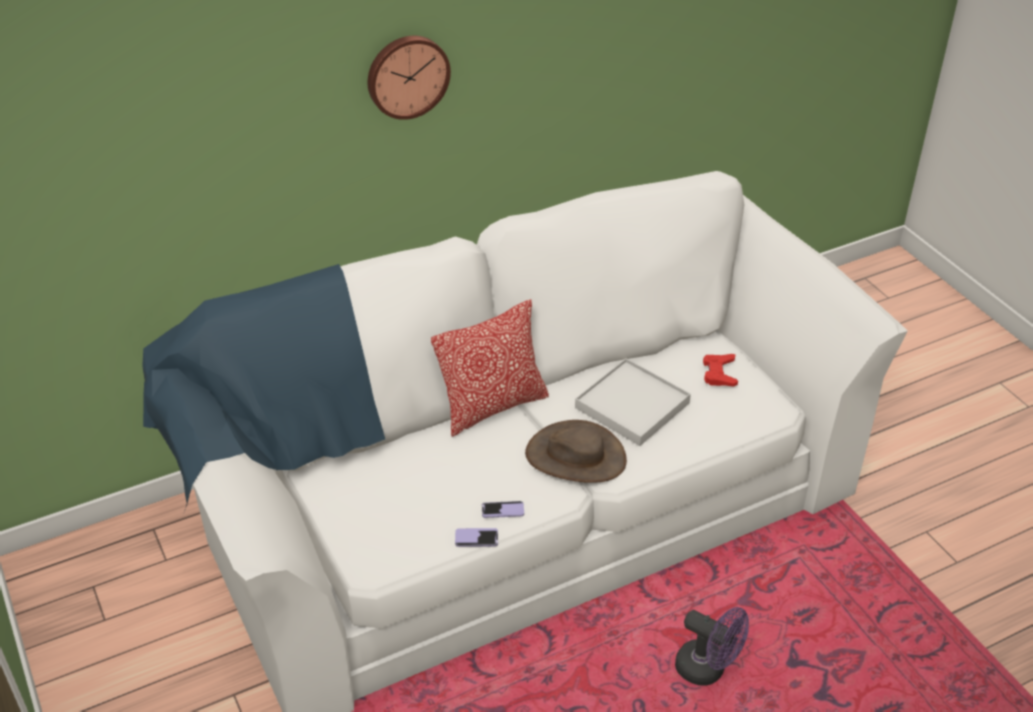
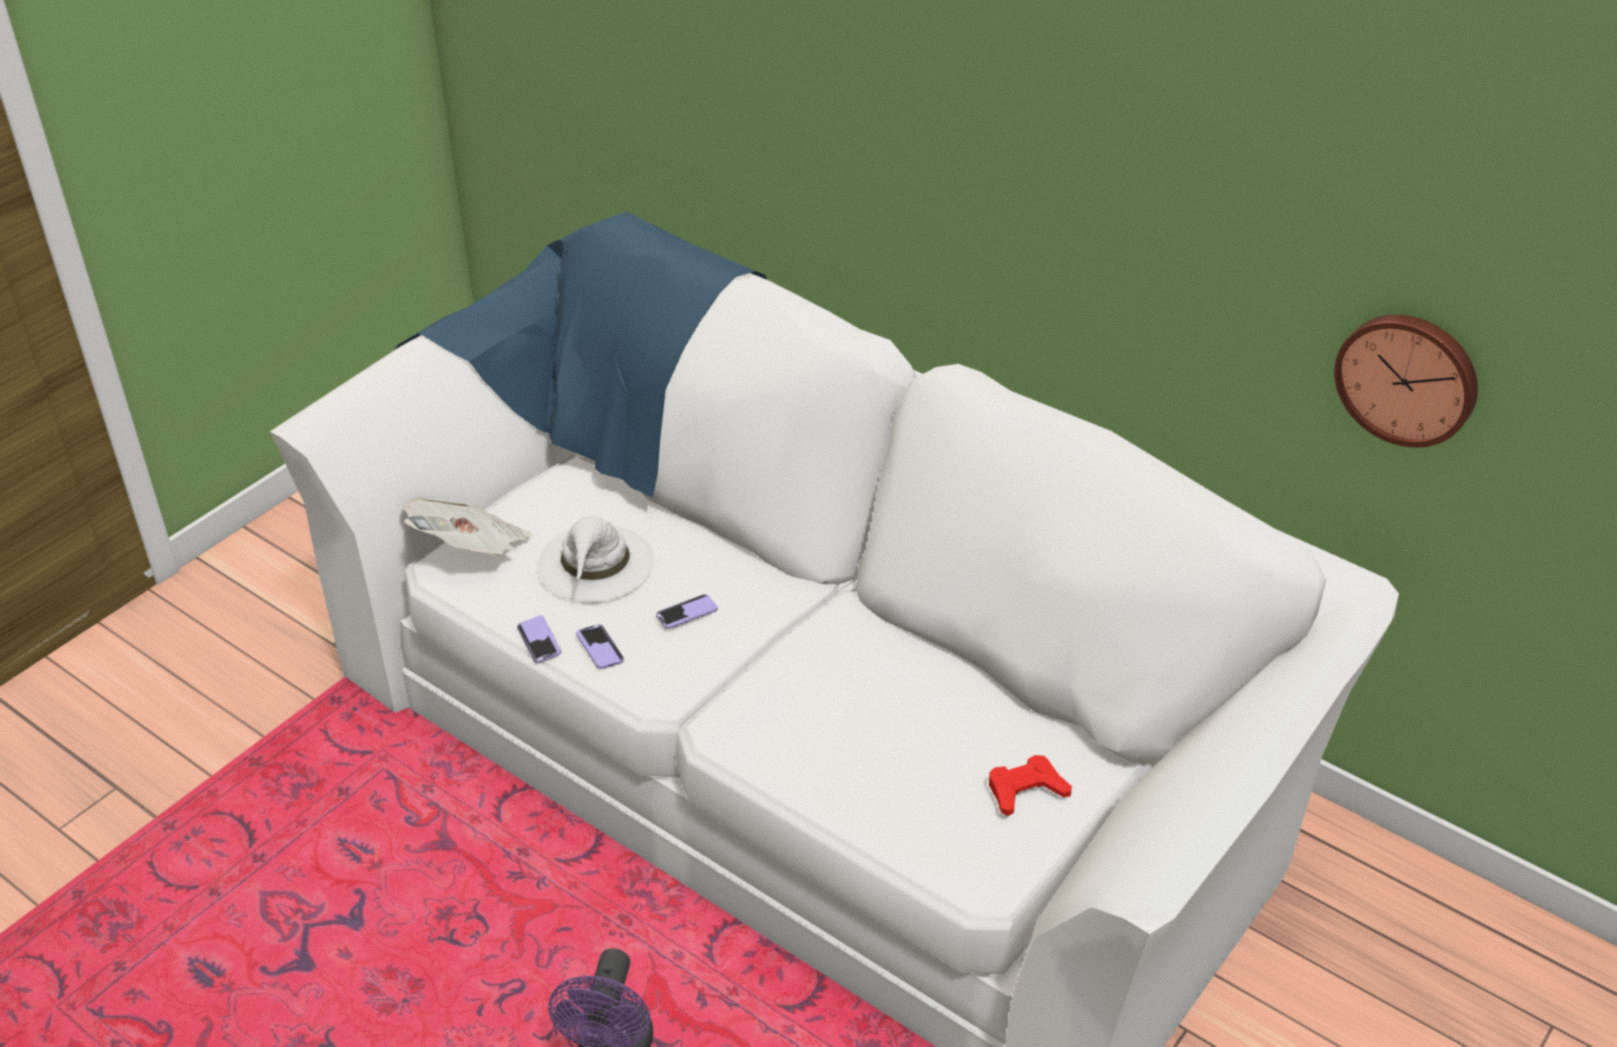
camera: 65 degrees right, 0 degrees up
wall clock [368,36,451,120] -> wall clock moved to [1334,315,1478,448]
pillow [431,300,549,437] -> none
brown hat [525,420,627,483] -> none
white tray [575,358,691,446] -> none
none -> newspaper [402,497,532,556]
none -> white hat [537,516,654,602]
none -> phone [656,594,718,629]

